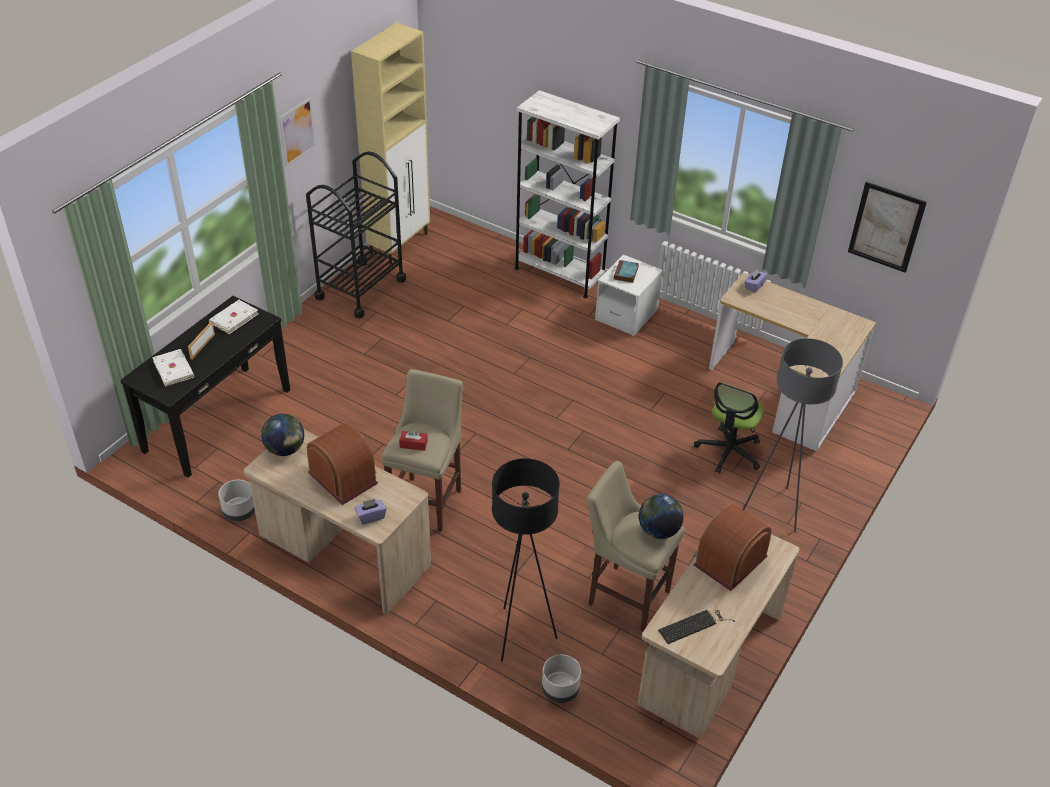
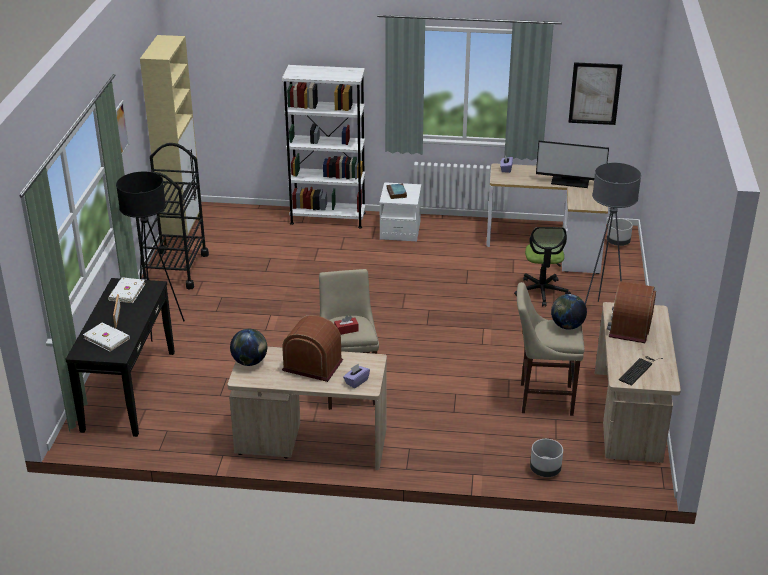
camera: 25 degrees left, 10 degrees down
grey planter [218,480,255,522] -> grey planter moved to [607,218,633,246]
black floor lamp [492,458,560,661] -> black floor lamp moved to [116,172,185,342]
none -> monitor [536,141,609,188]

